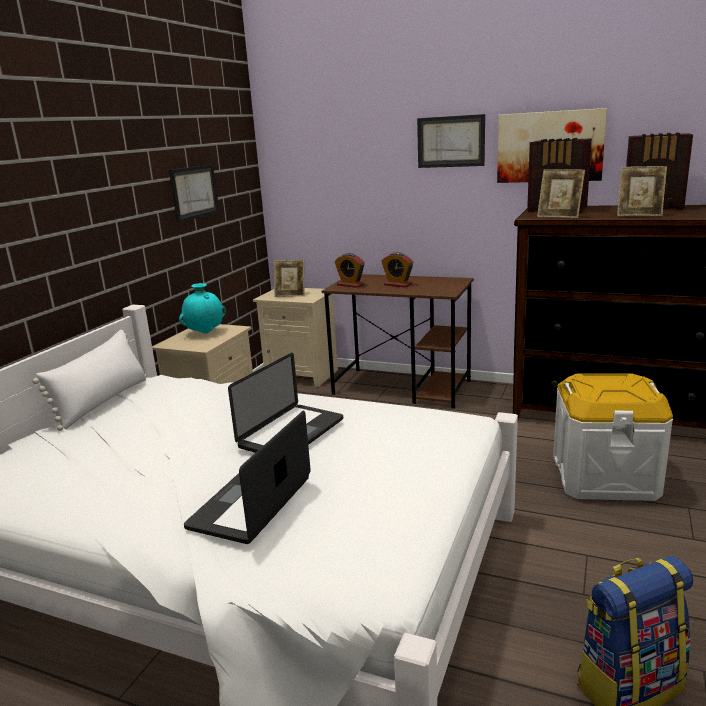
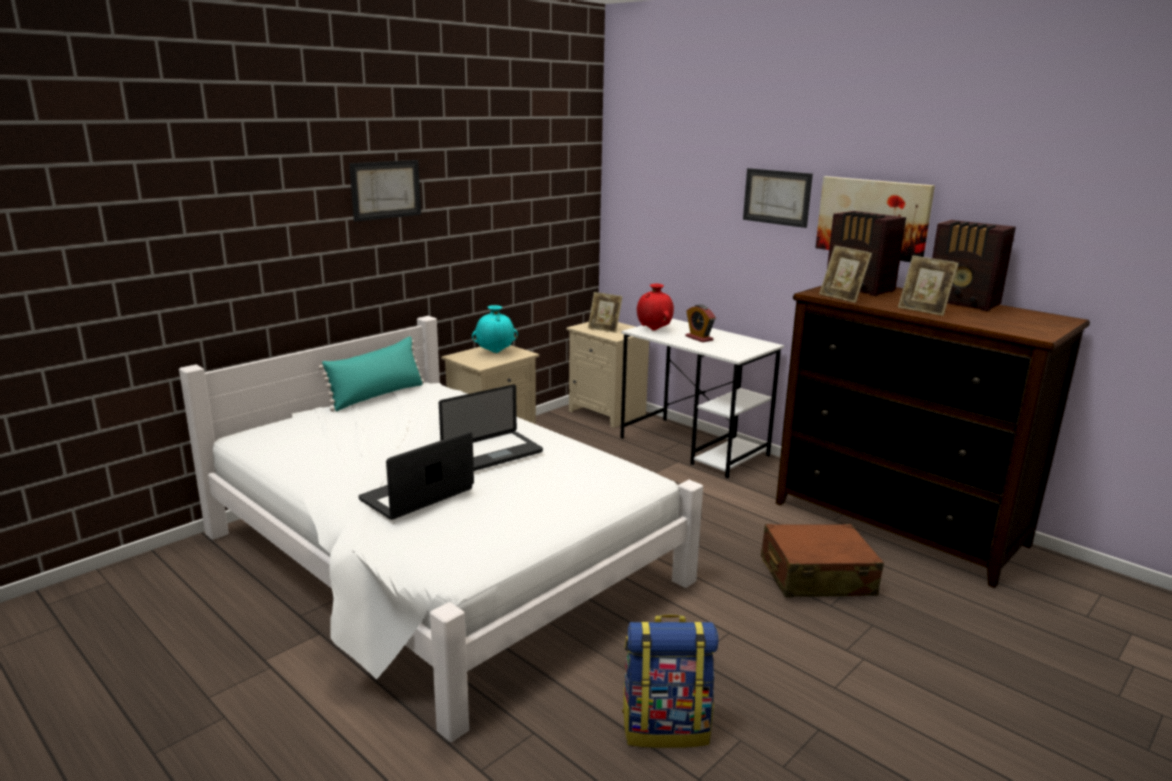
camera: 20 degrees right, 0 degrees up
white pillow [32,330,147,431] -> turquoise pillow [318,336,424,412]
picture [169,164,219,223] -> picture moved to [349,160,421,222]
brown desk [322,274,474,409] -> white desk [620,319,784,479]
alarm clock [334,253,365,288] -> red vase [637,284,674,331]
white storage box [553,373,673,501] -> brown suitcase [761,524,884,597]

